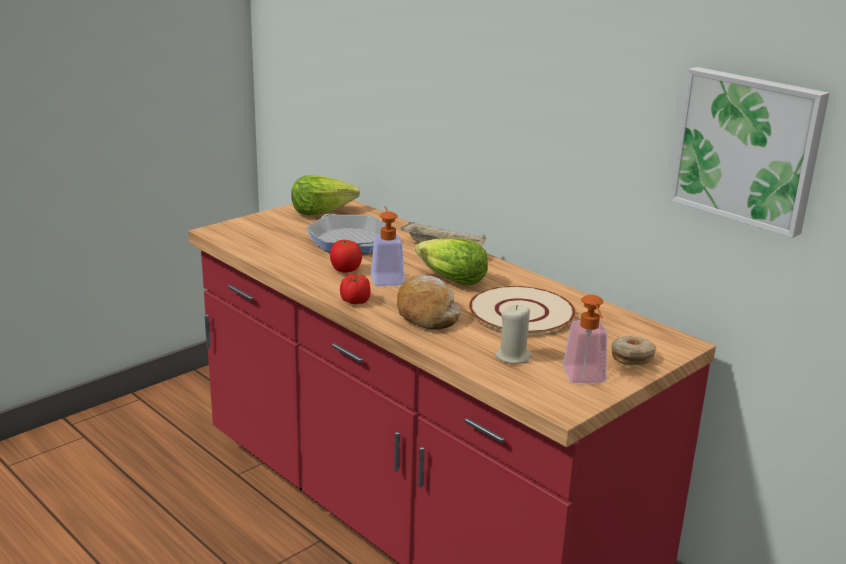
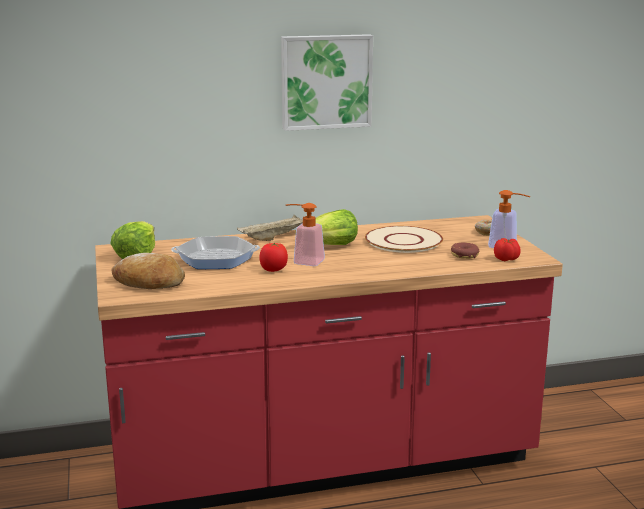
camera: 60 degrees left, 5 degrees down
tomato [340,274,371,304] -> tomato moved to [494,238,521,261]
bread [397,275,461,330] -> bread moved to [112,253,185,289]
beige candle [496,305,532,364] -> donut [451,242,479,259]
picture [670,67,829,238] -> picture moved to [281,34,373,131]

